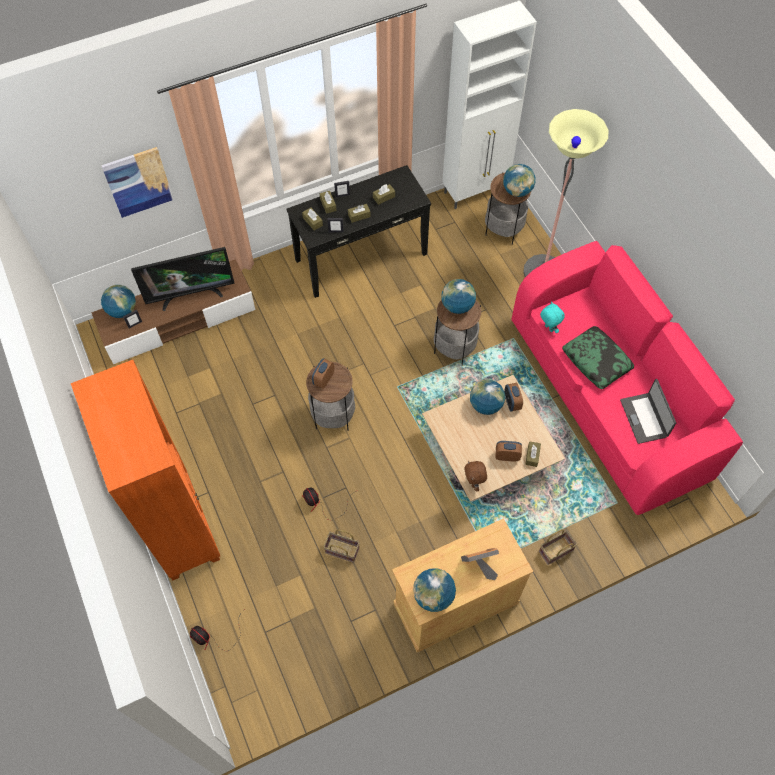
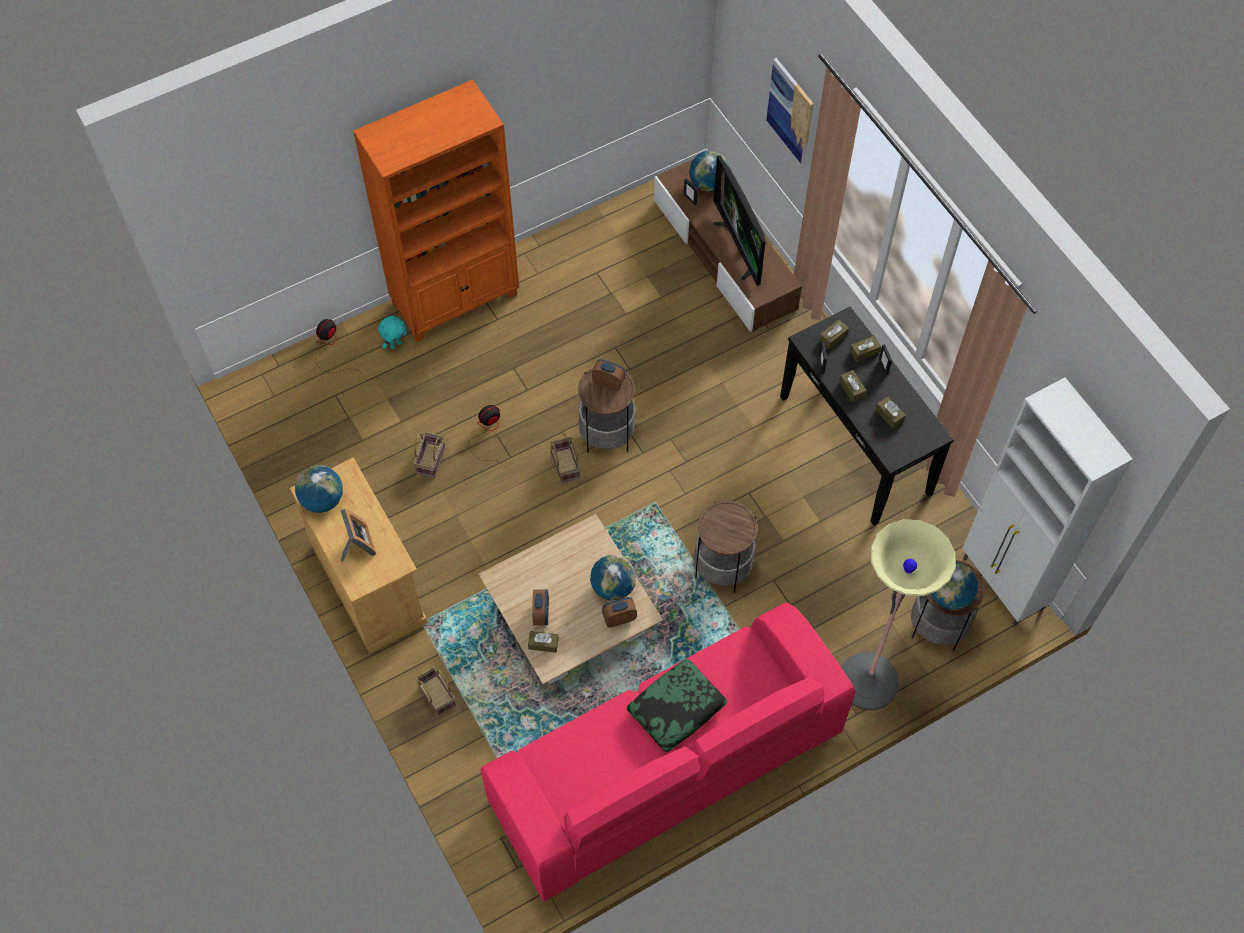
camera: 85 degrees right, 0 degrees up
globe [441,279,476,314] -> none
brown plush toy [464,461,487,492] -> none
turquoise plush toy [540,302,565,333] -> turquoise plush toy moved to [378,316,407,349]
laptop [620,379,676,444] -> none
none -> basket [549,437,580,483]

